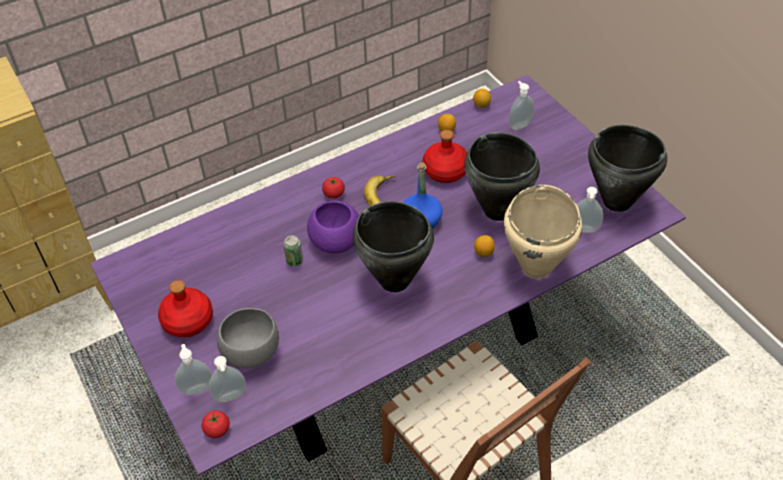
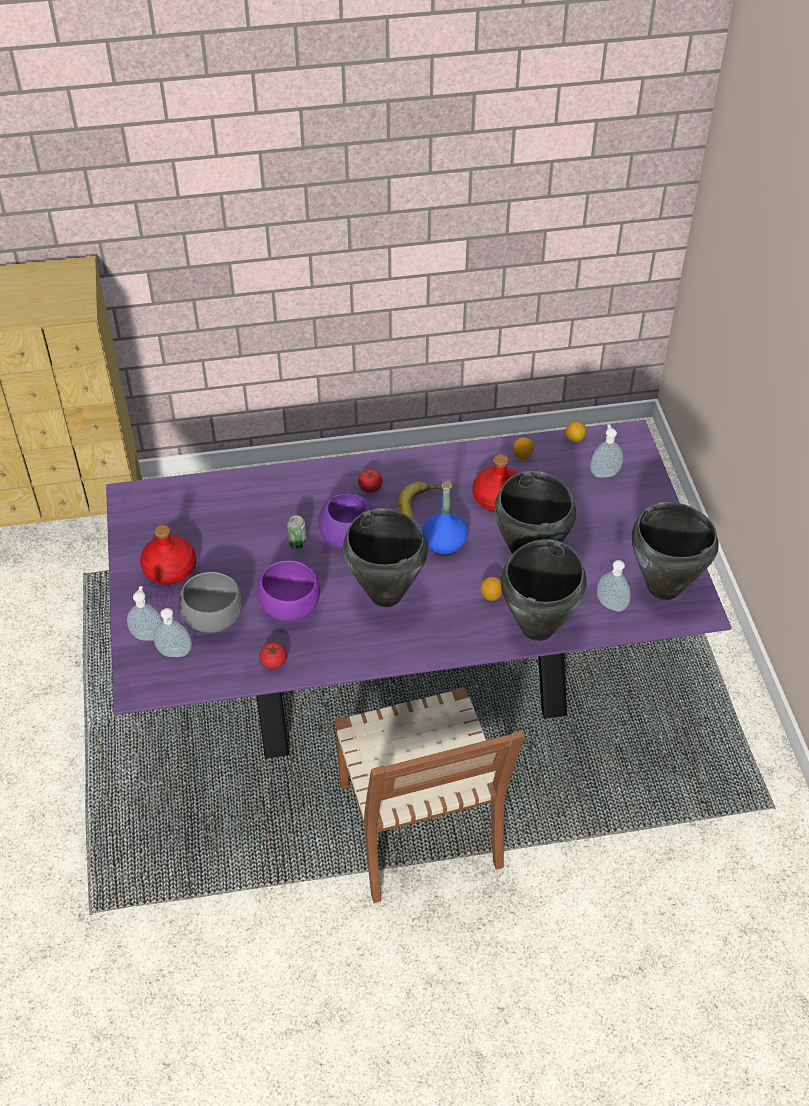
camera: 20 degrees right, 0 degrees up
tomato [202,411,230,438] -> tomato moved to [259,642,287,669]
beige cooking pot [504,185,582,278] -> black cooking pot [501,539,586,641]
none -> purple bowl [257,560,320,621]

